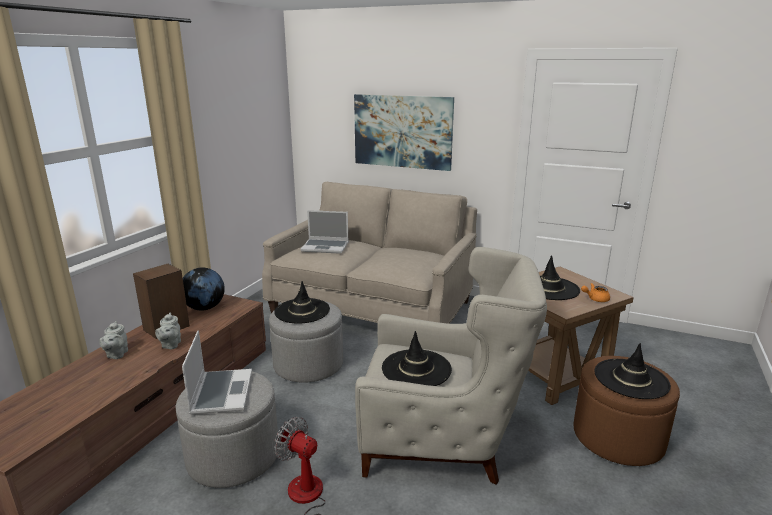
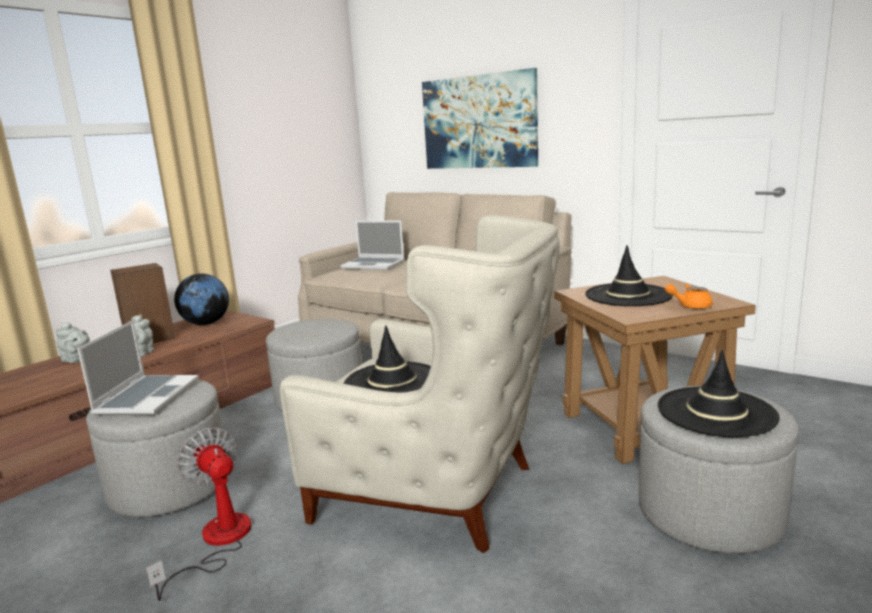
camera: 15 degrees right, 5 degrees down
grey teapot [99,321,128,359] -> grey teapot turned 75 degrees counterclockwise [55,322,90,363]
black hat [274,281,330,323] -> none
brown ottoman [573,356,680,466] -> grey ottoman [639,386,799,553]

